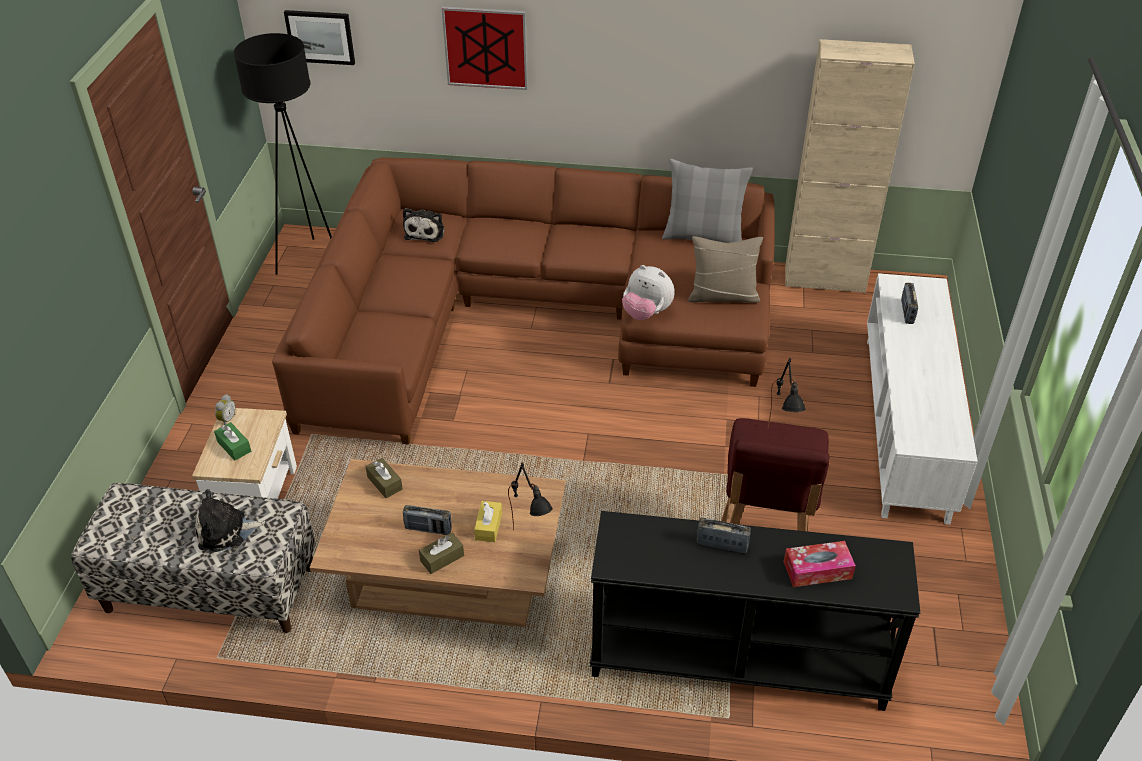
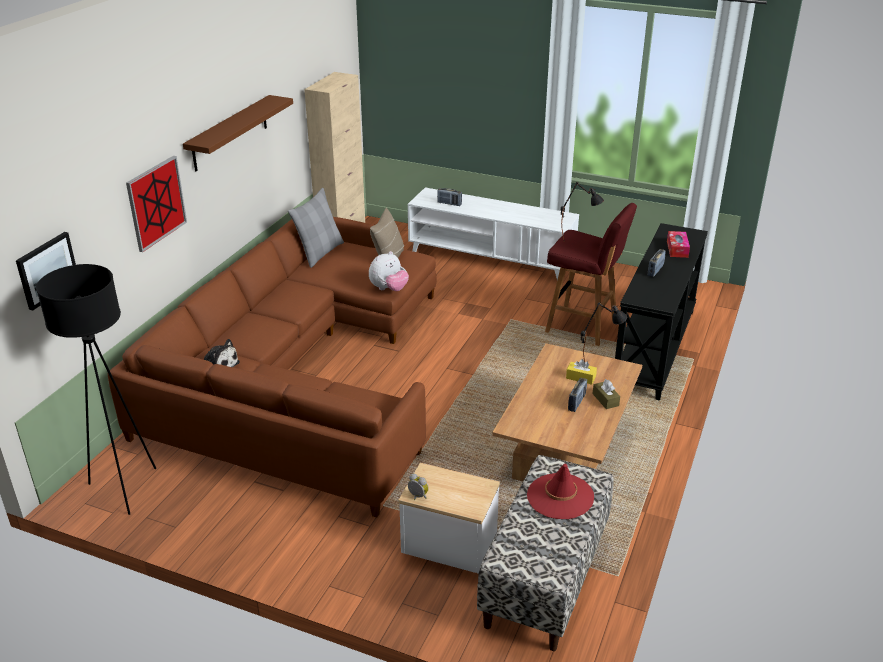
camera: 75 degrees left, 10 degrees down
plush toy [196,489,265,553] -> red hat [527,464,594,519]
green tissue box [214,422,251,461] -> none
brown tissue box [365,458,403,498] -> none
none -> brown shelf [183,95,293,171]

